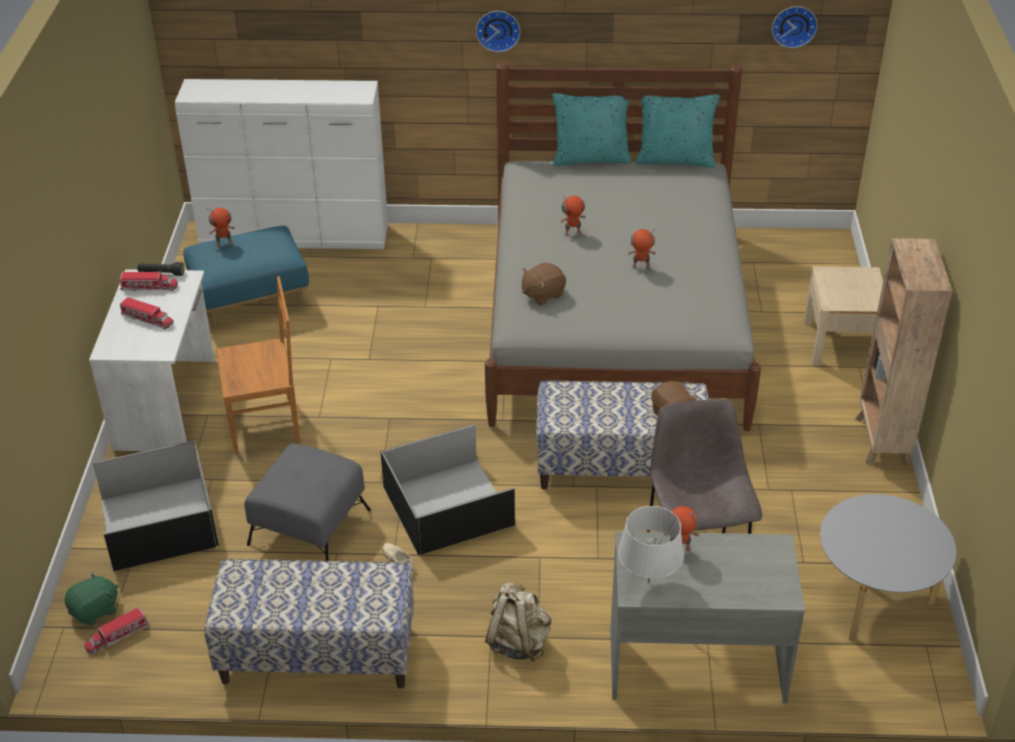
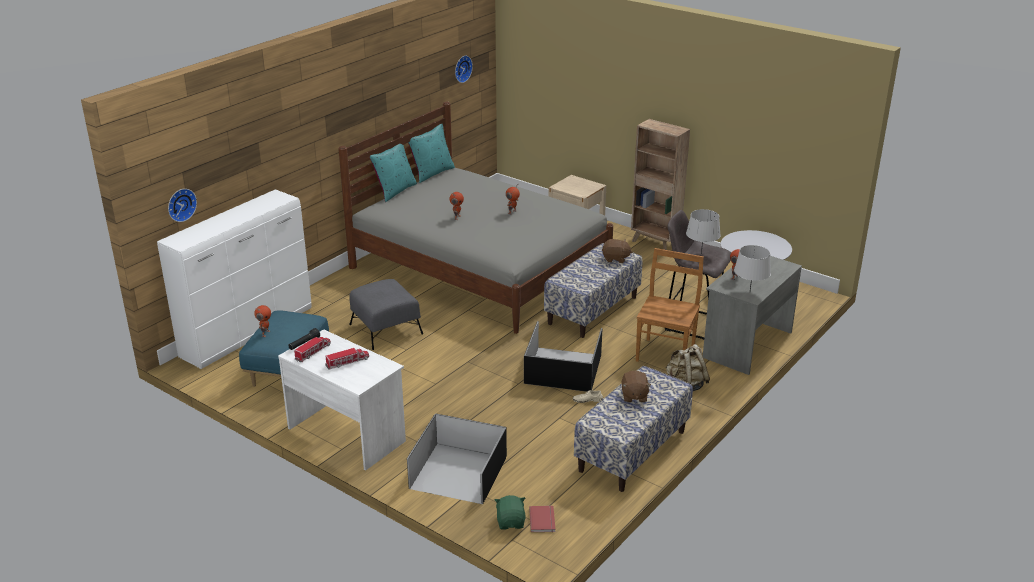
camera: 55 degrees left, 10 degrees down
toy truck [84,607,149,654] -> red book [529,506,555,532]
brown chair [216,277,300,454] -> brown chair moved to [636,248,704,362]
grey ottoman [244,444,371,561] -> grey ottoman moved to [349,279,423,350]
wall clock [476,11,520,52] -> wall clock moved to [168,189,197,222]
brown plush toy [522,262,566,305] -> brown plush toy moved to [622,371,651,402]
none -> grey table lamp [686,209,721,254]

